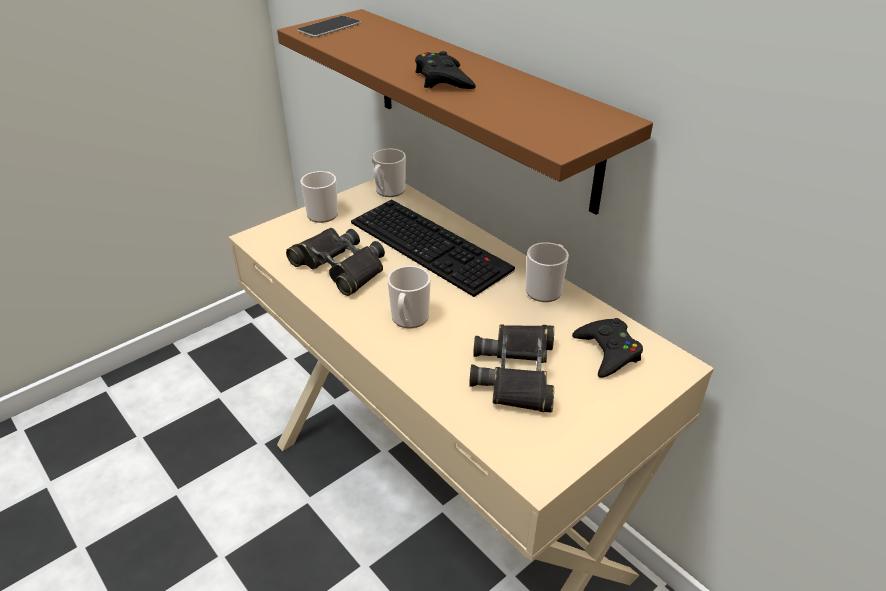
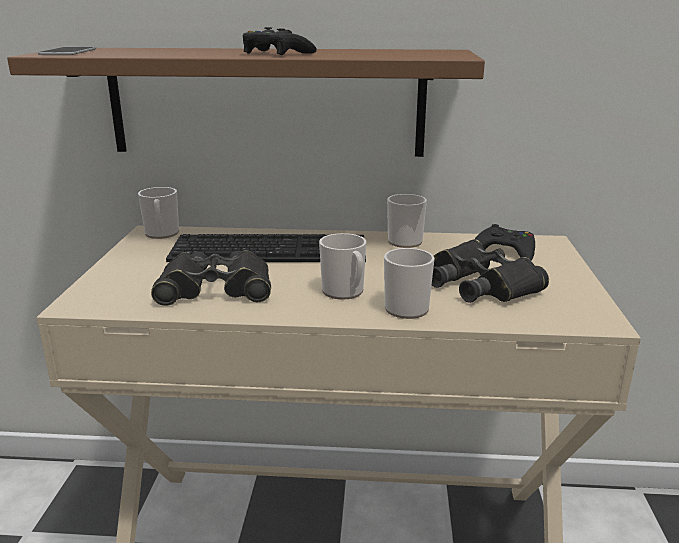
camera: 45 degrees left, 15 degrees down
mug [300,171,338,223] -> mug moved to [384,248,435,319]

